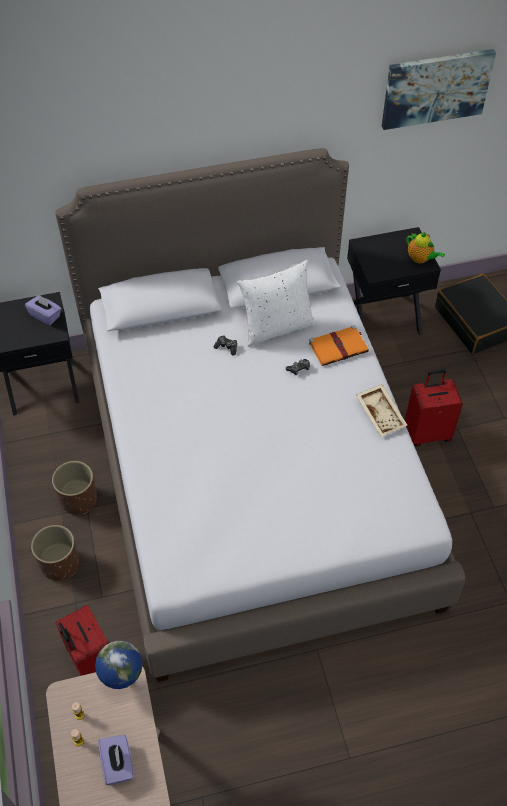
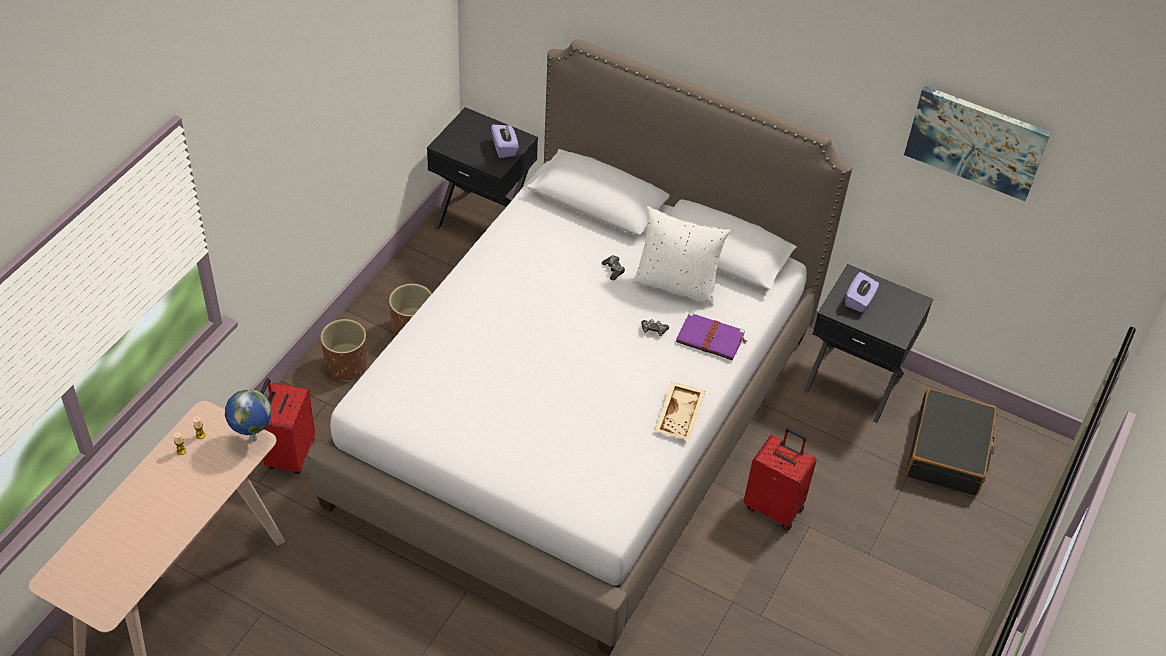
camera: 40 degrees right, 5 degrees down
purple tissue box [98,735,134,785] -> purple tissue box moved to [845,272,879,313]
orange book [309,325,369,366] -> purple book [676,312,747,361]
teapot [406,232,445,264] -> none

